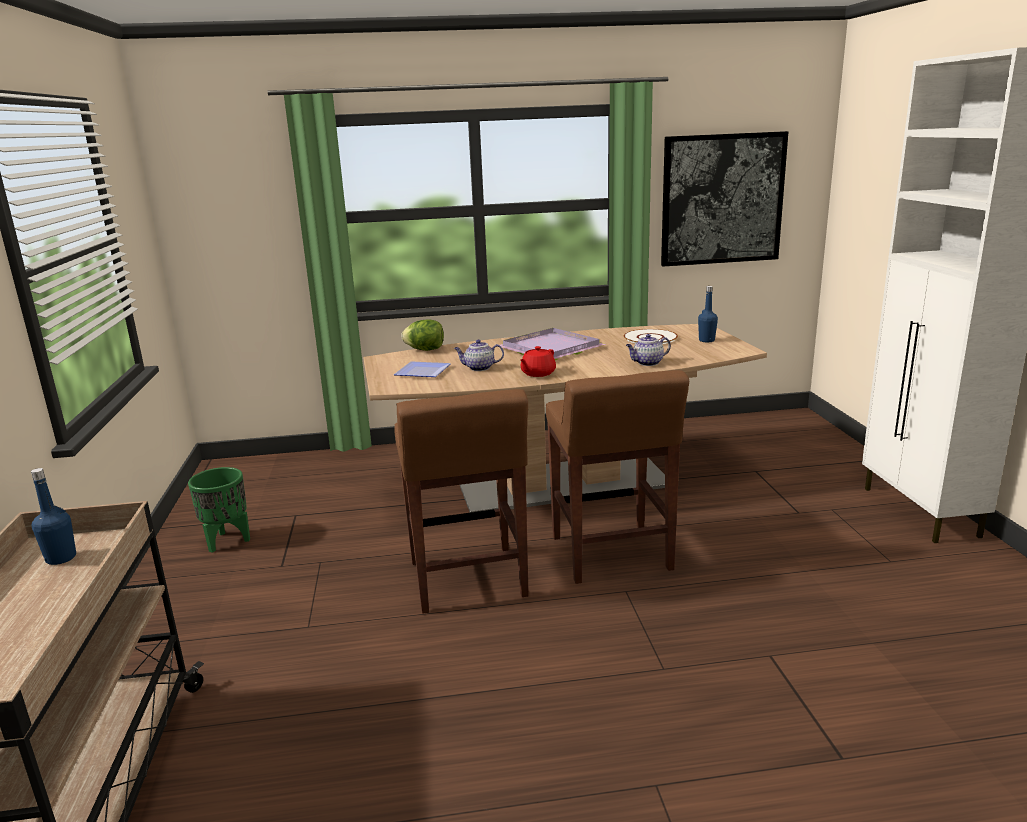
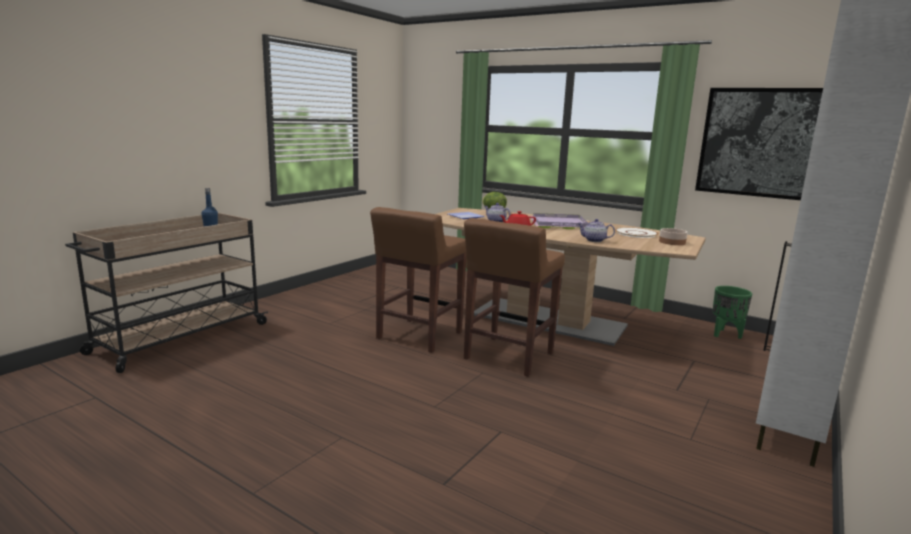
camera: 40 degrees right, 5 degrees down
green planter [188,467,250,553] -> green planter moved to [713,286,752,339]
blue bottle [698,286,718,342] -> bowl [659,228,687,245]

